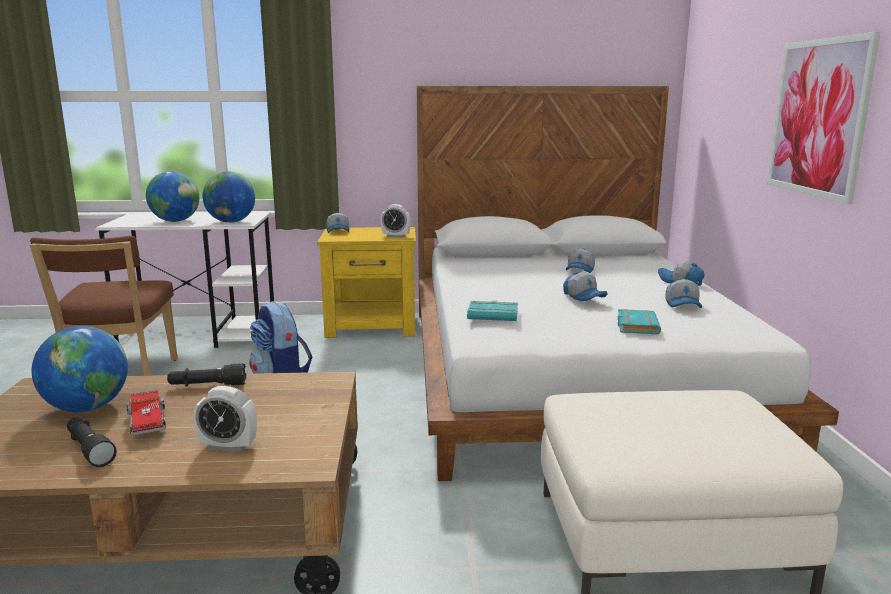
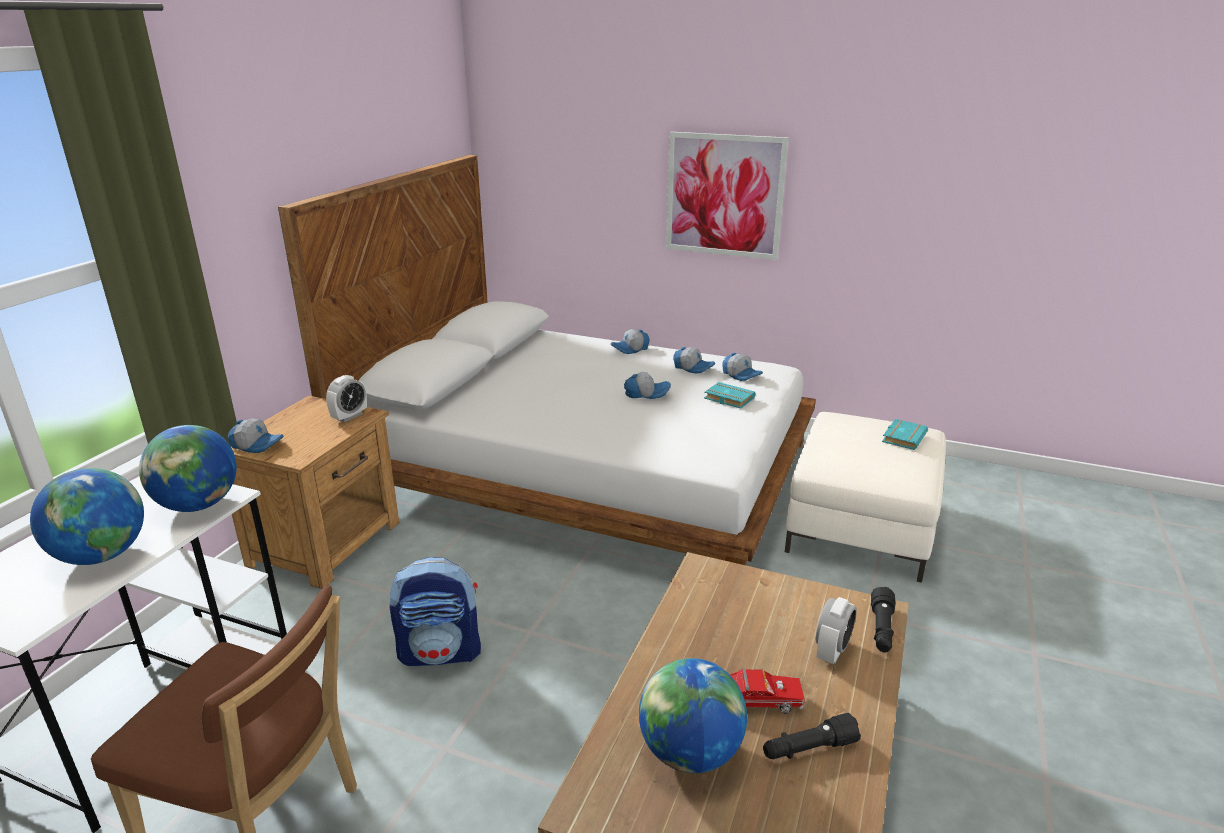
camera: 65 degrees left, 10 degrees up
black flashlight [167,363,246,386] -> black flashlight moved to [871,587,895,653]
yellow nightstand [317,227,416,338] -> brown nightstand [231,396,399,589]
turquoise book [467,301,518,321] -> turquoise book moved to [882,419,928,450]
cap [566,248,595,273] -> cap moved to [722,353,763,381]

